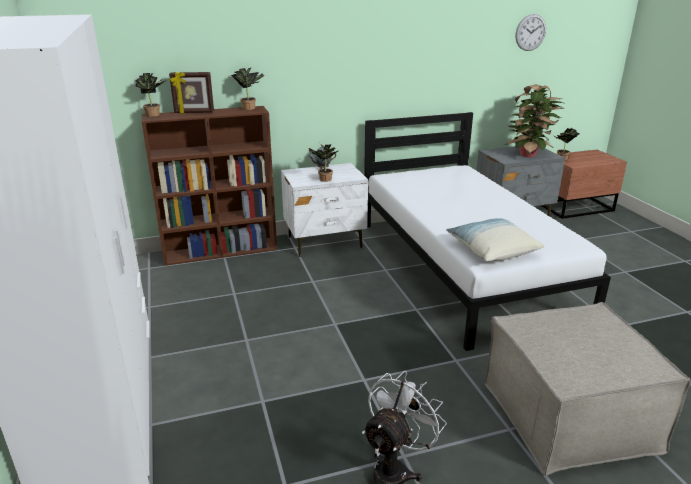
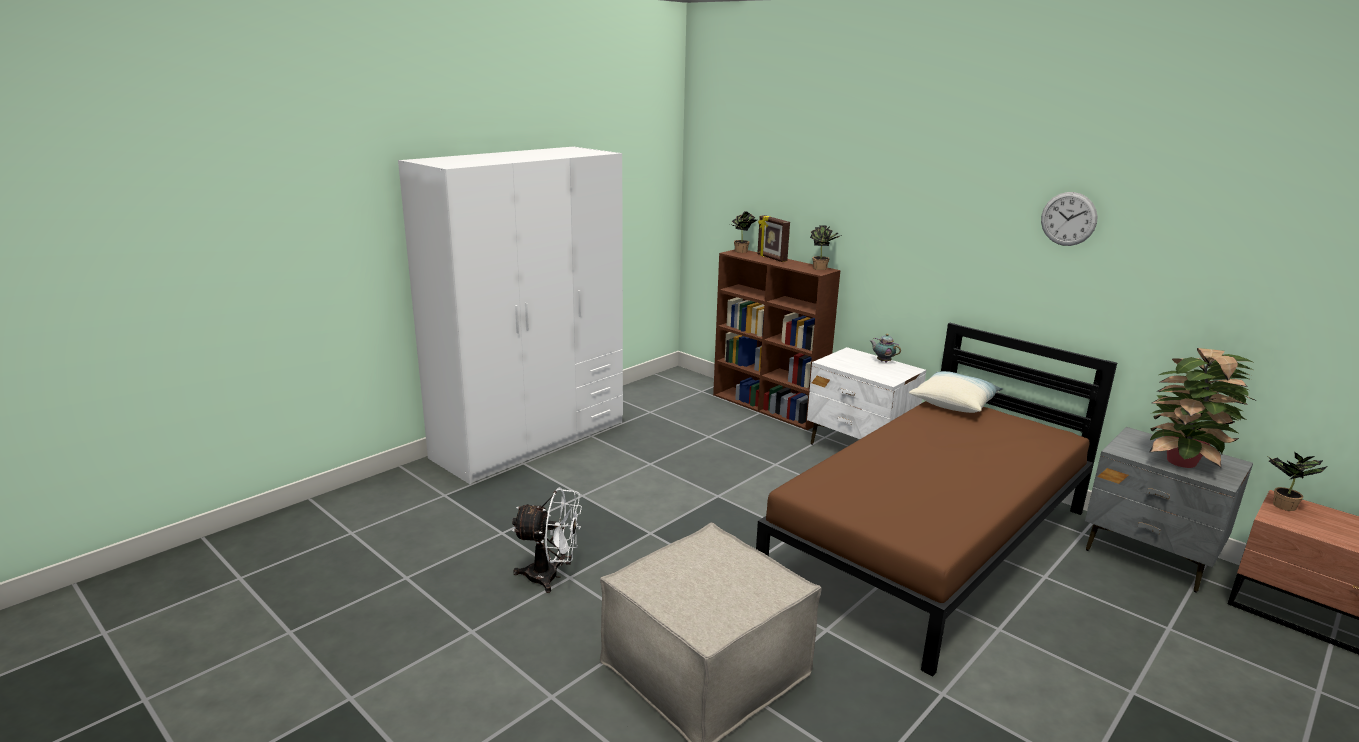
camera: 60 degrees right, 5 degrees down
potted plant [309,145,338,182] -> none
white bed [364,112,611,351] -> brown bed [756,323,1117,677]
pillow [446,218,545,261] -> pillow moved to [909,371,1003,413]
wall clock [515,14,546,51] -> wall clock moved to [1041,192,1098,246]

